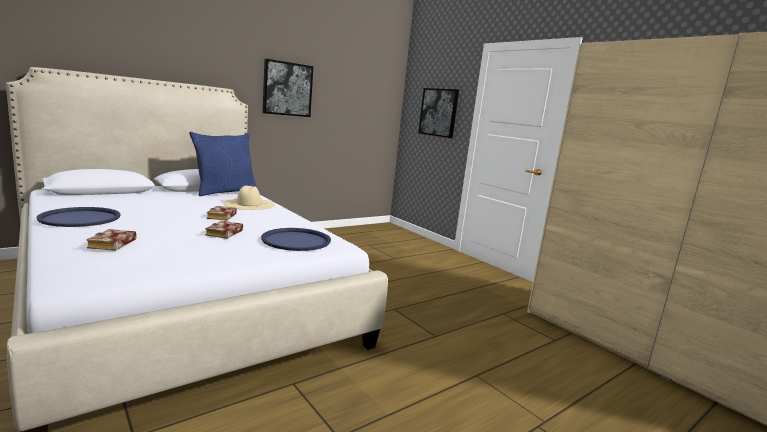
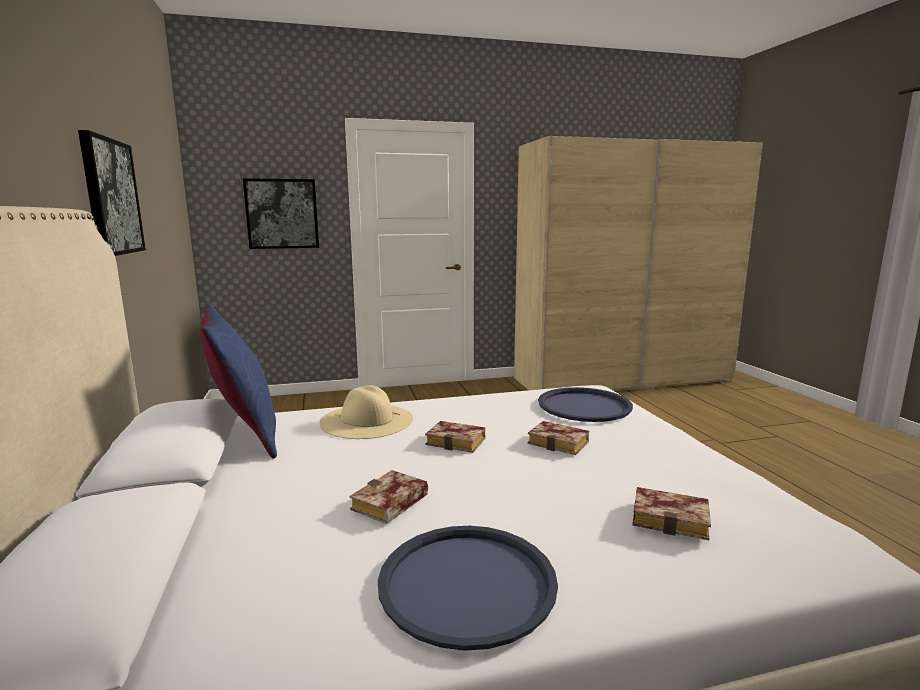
camera: 65 degrees left, 0 degrees up
none -> book [350,470,428,524]

